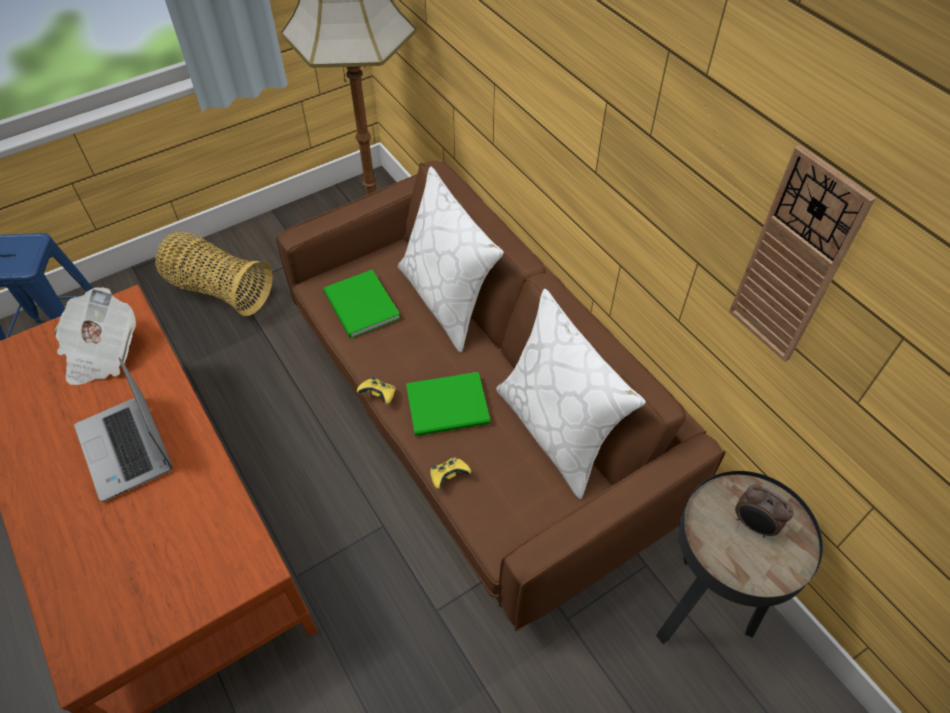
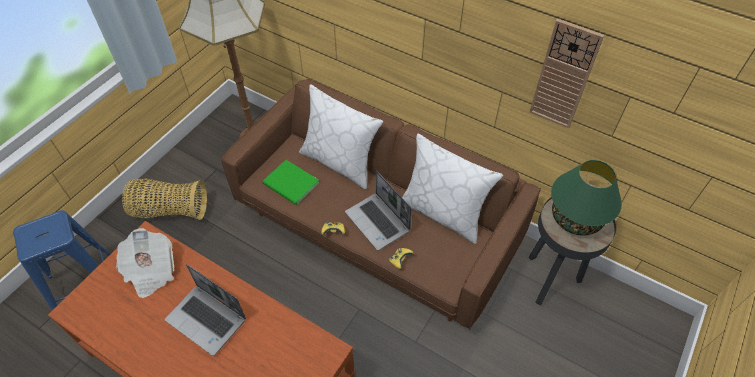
camera: 25 degrees left, 0 degrees up
green book [406,372,490,436] -> laptop [345,170,412,251]
alarm clock [735,485,793,538] -> green table lamp [551,160,622,236]

